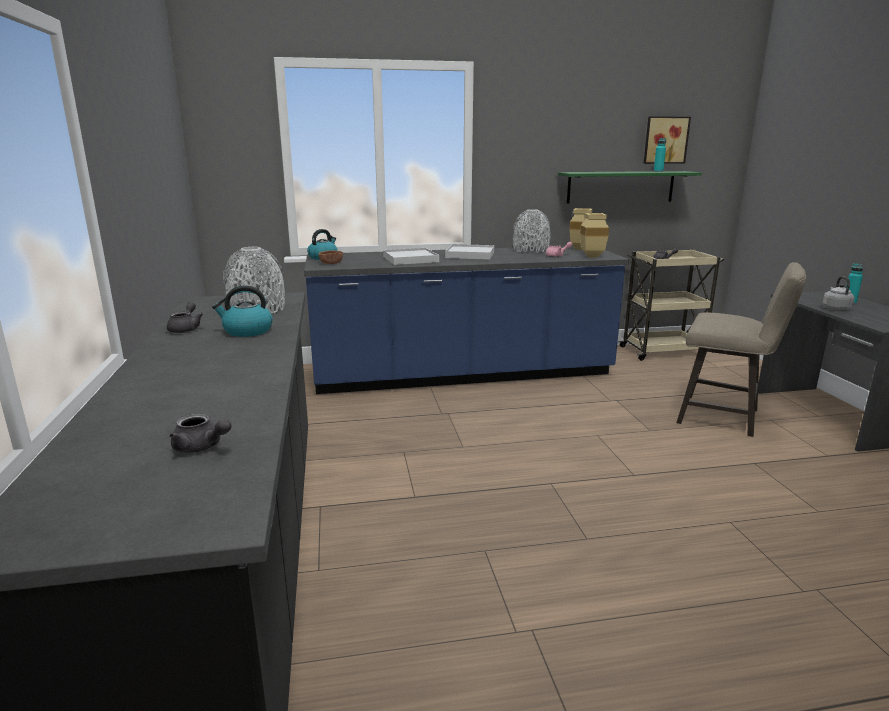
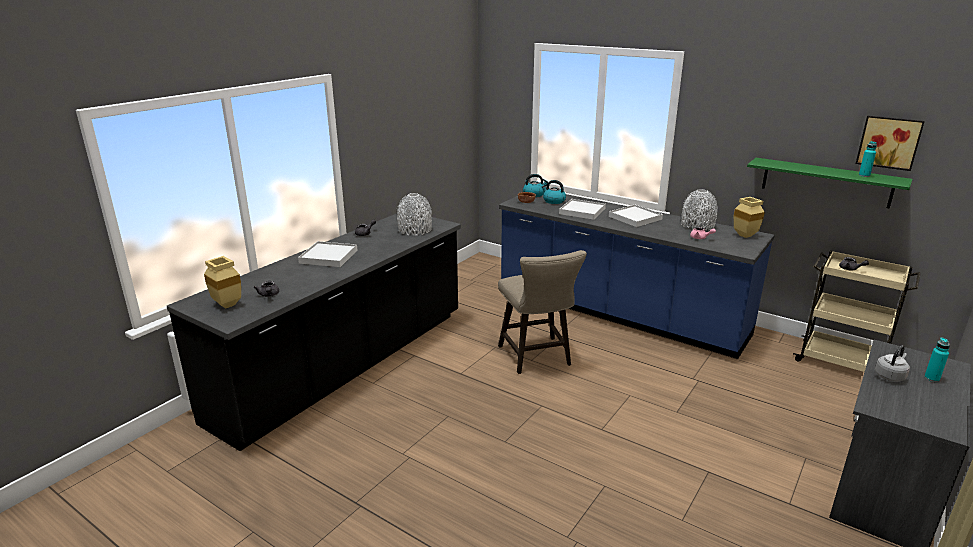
camera: 45 degrees right, 5 degrees up
kettle [212,286,273,337] -> kettle moved to [542,180,566,204]
beige vase [580,213,609,258] -> beige vase moved to [204,256,241,309]
beige stool [677,262,806,437] -> beige stool moved to [498,250,587,374]
none -> white tray [298,241,357,267]

